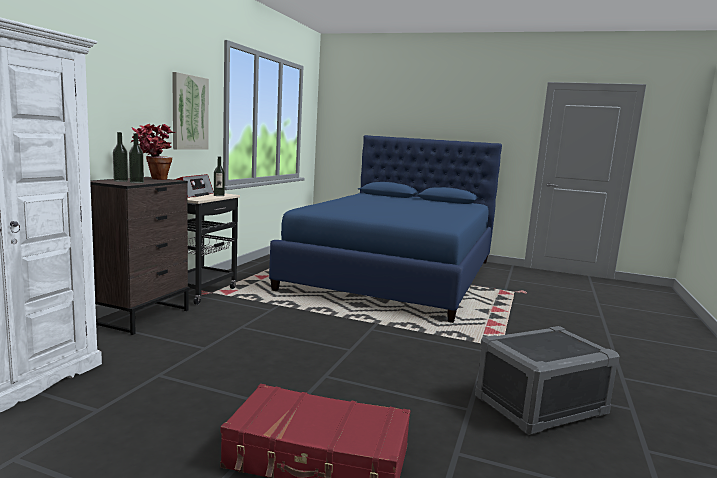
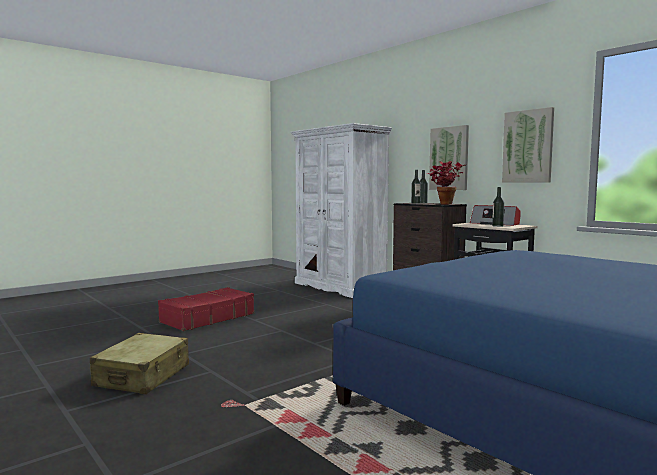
camera: 120 degrees right, 5 degrees down
grey storage box [475,326,620,435] -> beige suitcase [90,333,189,394]
none -> picture [429,125,469,190]

